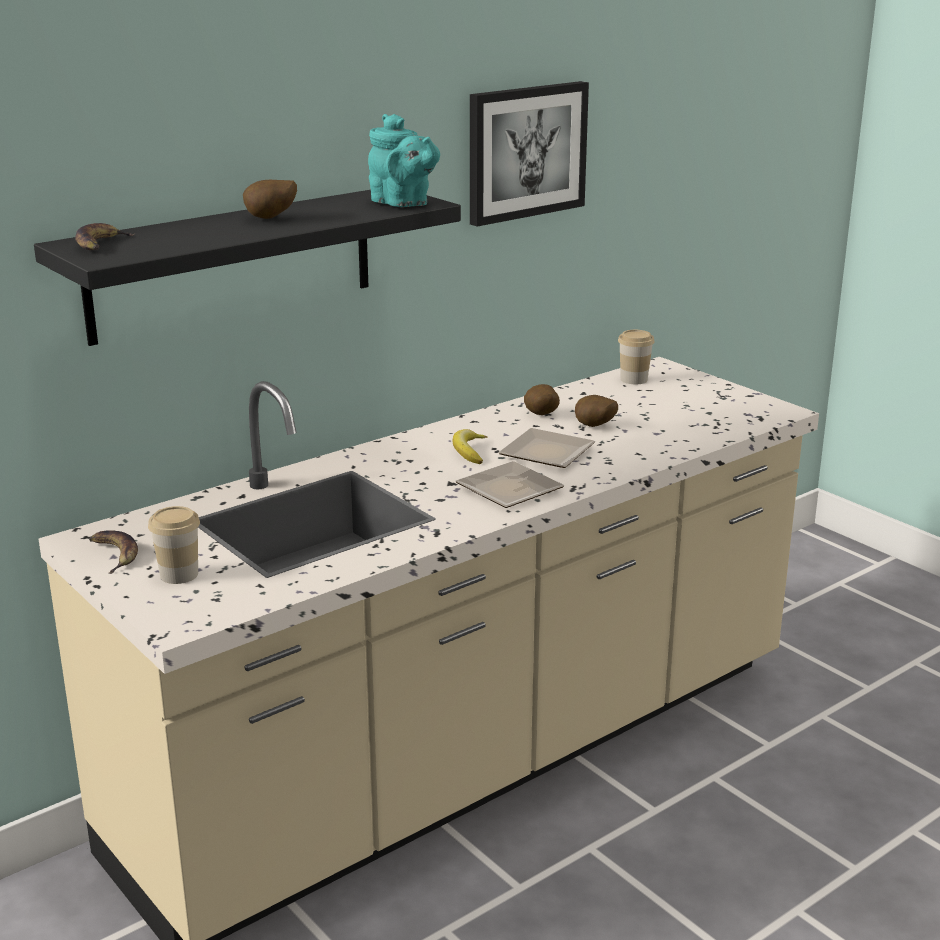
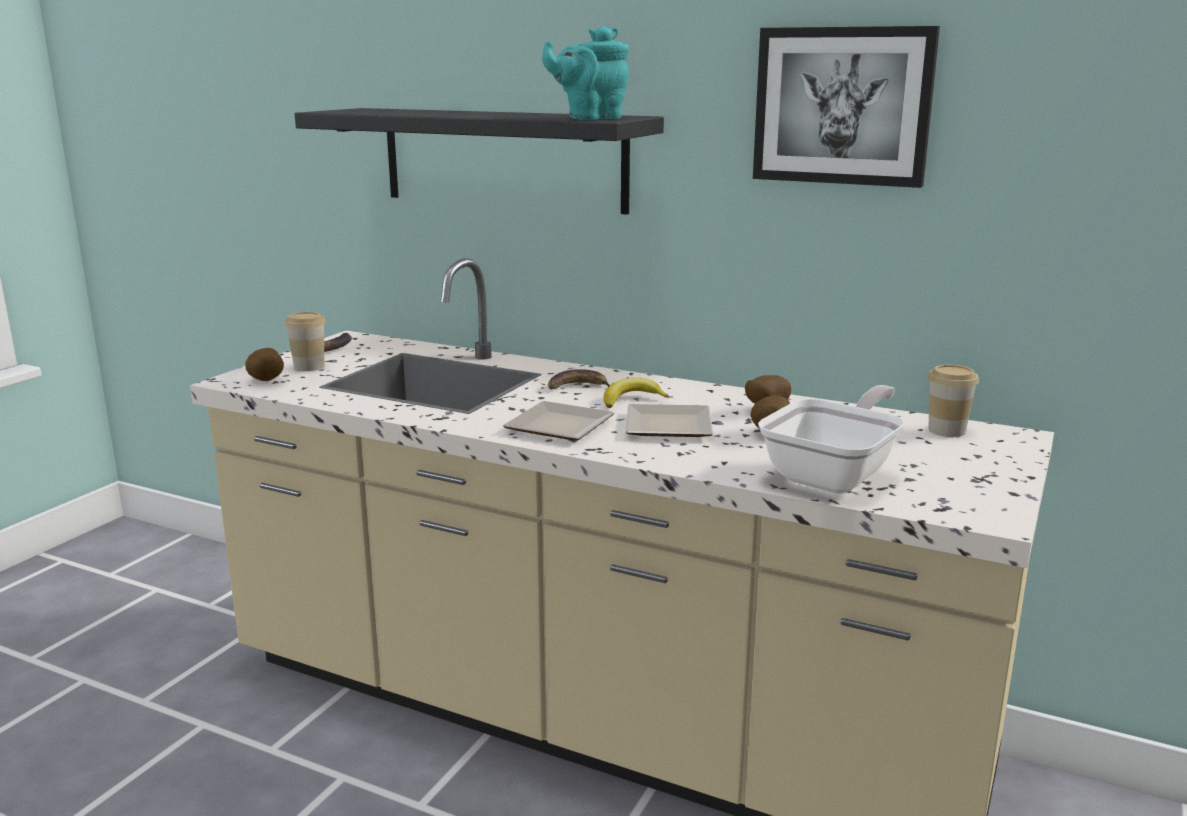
camera: 65 degrees right, 5 degrees down
banana [75,223,135,250] -> banana moved to [548,369,610,390]
potato [243,180,297,219] -> potato moved to [245,348,284,381]
turquoise teapot [368,114,440,207] -> turquoise teapot turned 45 degrees clockwise [542,26,629,120]
none -> frying pan [758,385,905,493]

